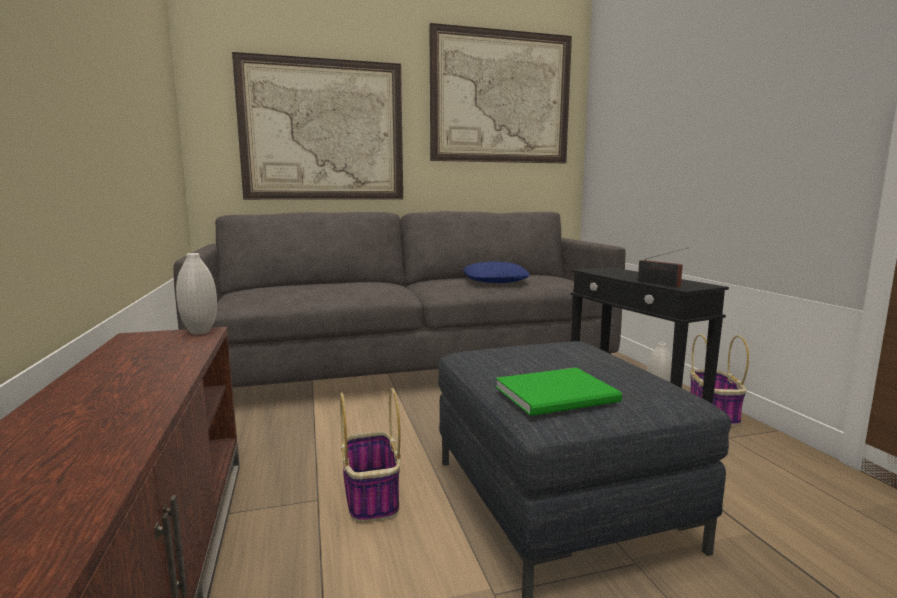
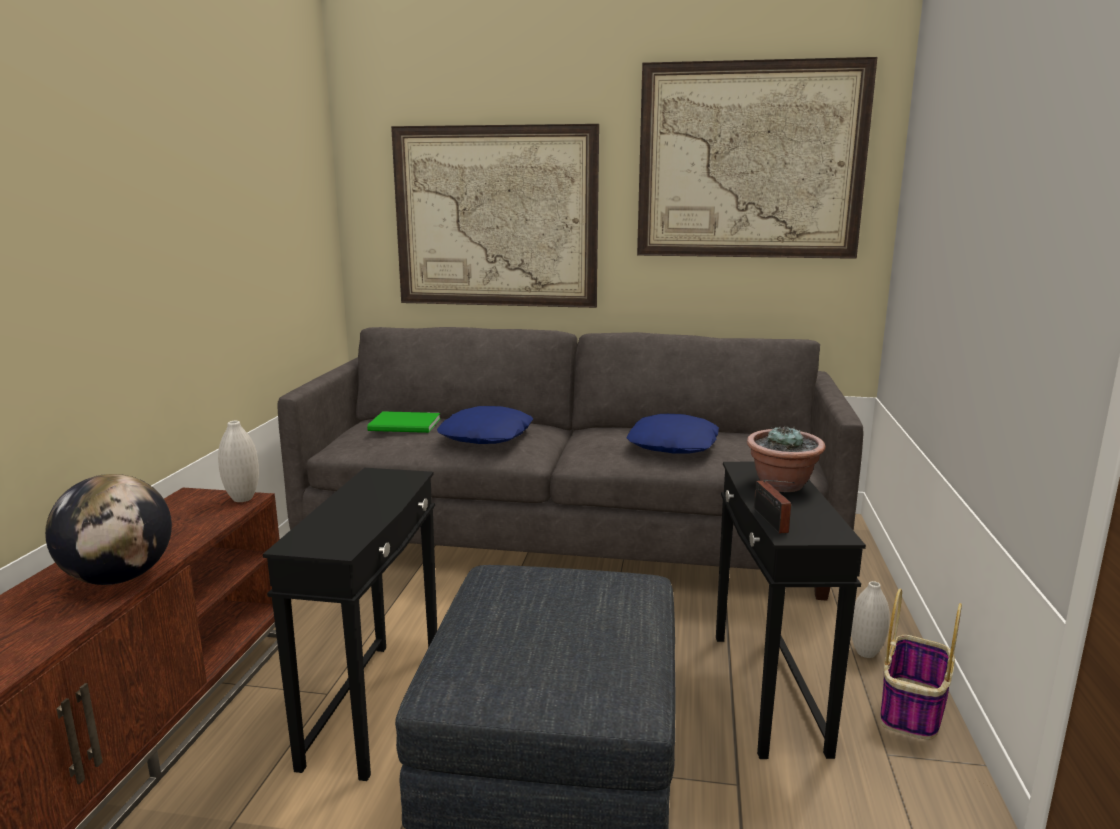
camera: 25 degrees right, 5 degrees up
basket [340,388,401,523] -> black side table [263,468,437,781]
green book [496,368,622,416] -> green book moved to [367,411,441,433]
none -> globe [45,474,172,585]
none -> blue pillow [437,406,533,444]
none -> potted plant [747,425,826,492]

